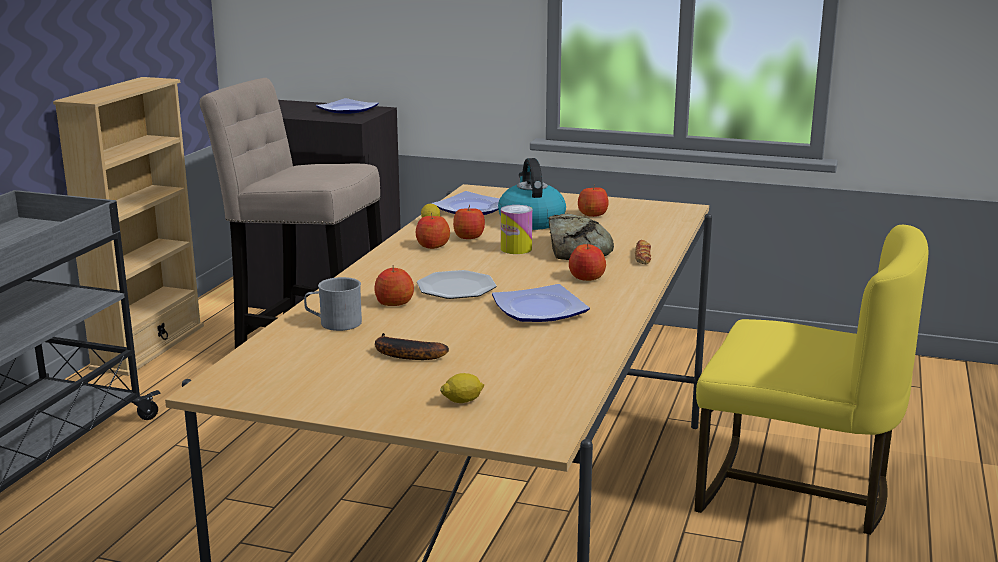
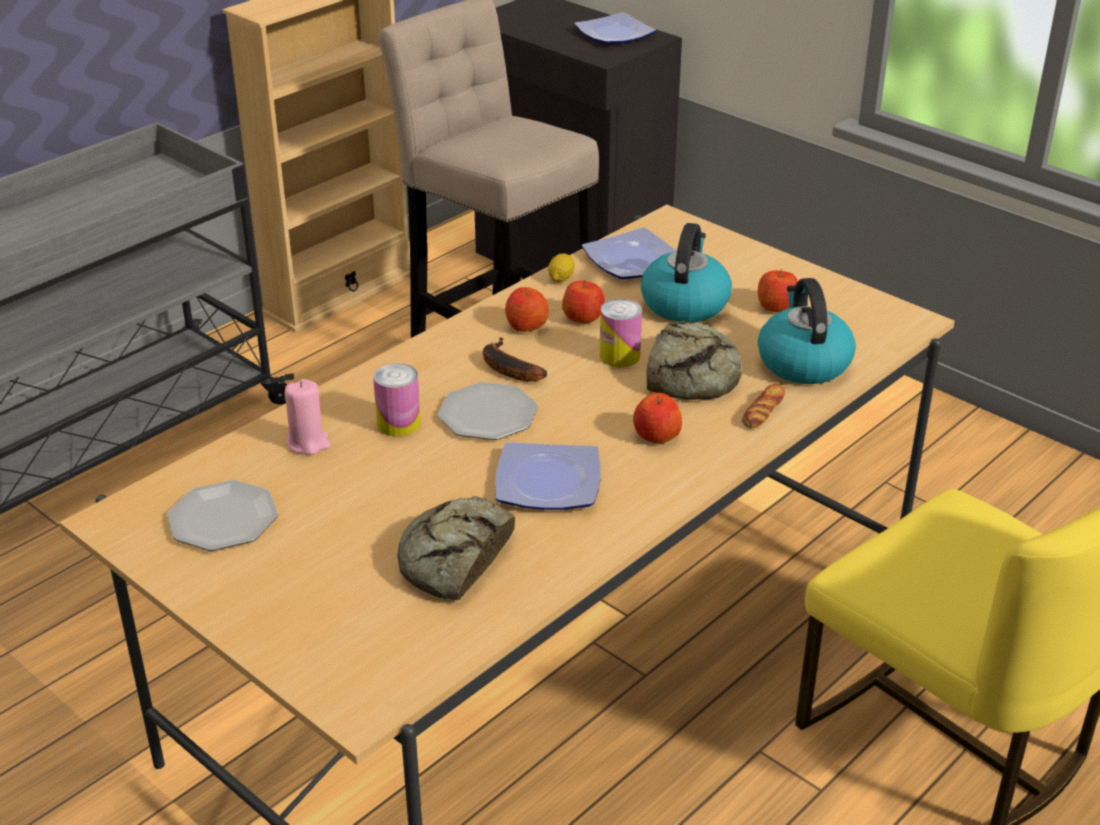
camera: 25 degrees right, 15 degrees up
grey mug [304,277,362,331] -> pink candle [285,379,331,455]
apple [375,265,414,306] -> can [373,363,421,437]
banana [375,333,449,360] -> banana moved to [483,337,547,382]
lemon [440,373,484,403] -> none
none -> plate [167,480,278,551]
none -> bread [398,496,515,600]
none -> kettle [758,278,856,384]

